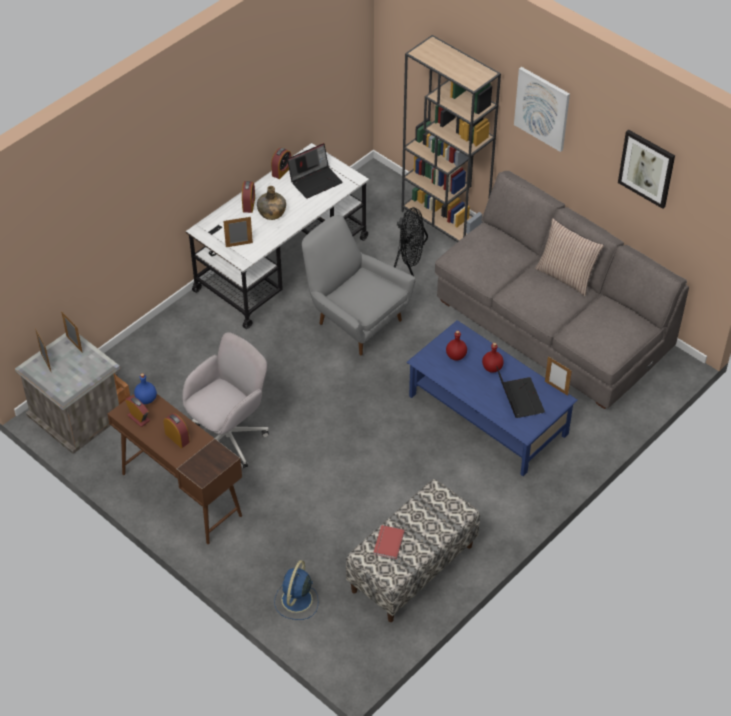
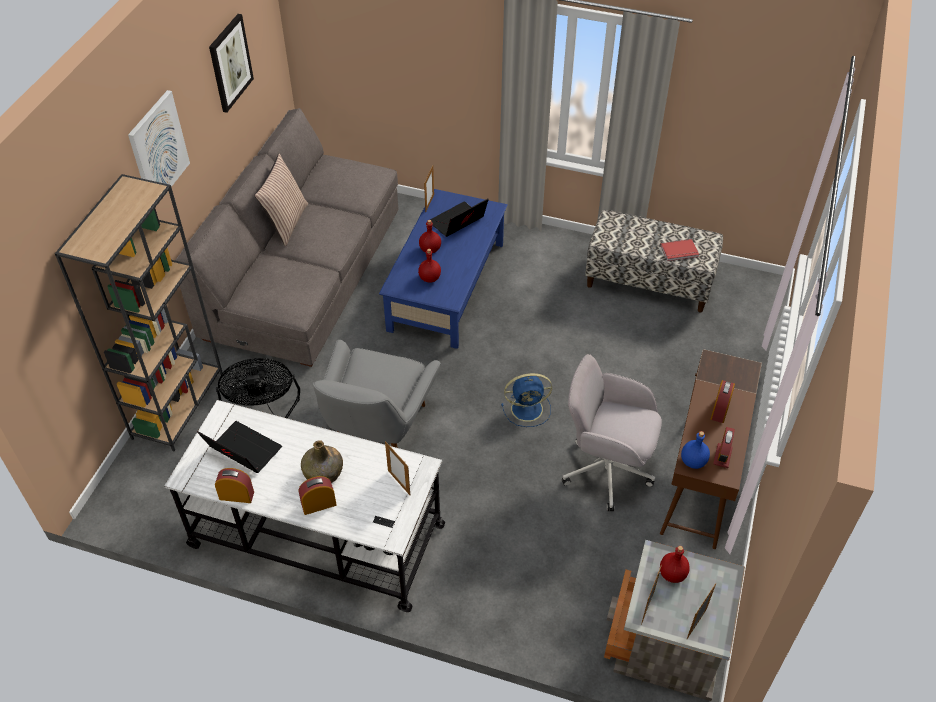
camera: 115 degrees left, 0 degrees up
blue fan [274,560,318,620] -> blue fan moved to [501,373,552,427]
none -> red bottle [660,546,690,583]

